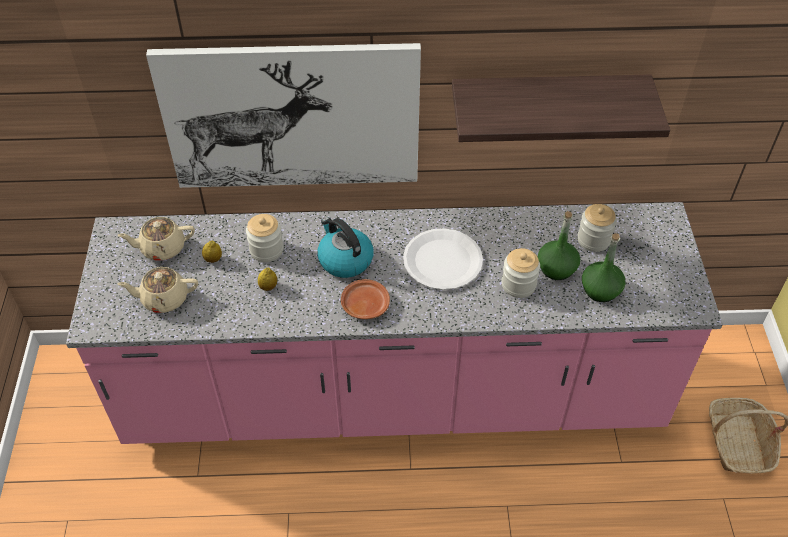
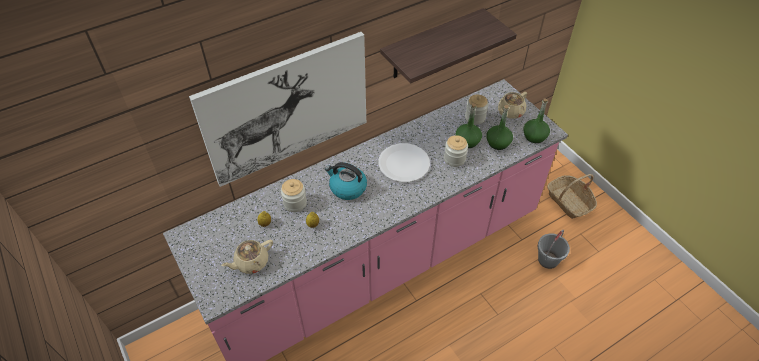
camera: 30 degrees left, 0 degrees up
beige teapot [117,217,195,260] -> beige teapot moved to [498,92,527,119]
brown plate [341,279,390,319] -> none
none -> green bottle [523,99,550,143]
none -> grey bucket [537,230,570,269]

